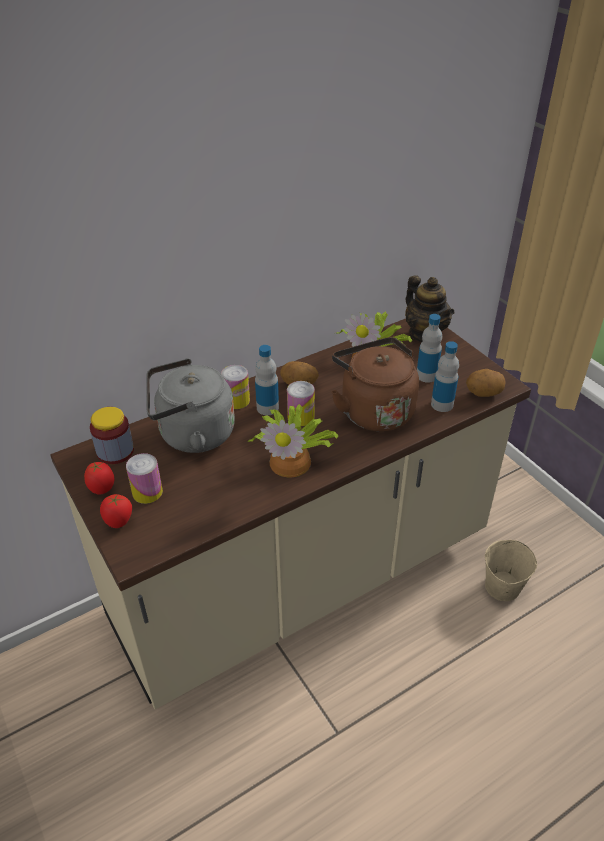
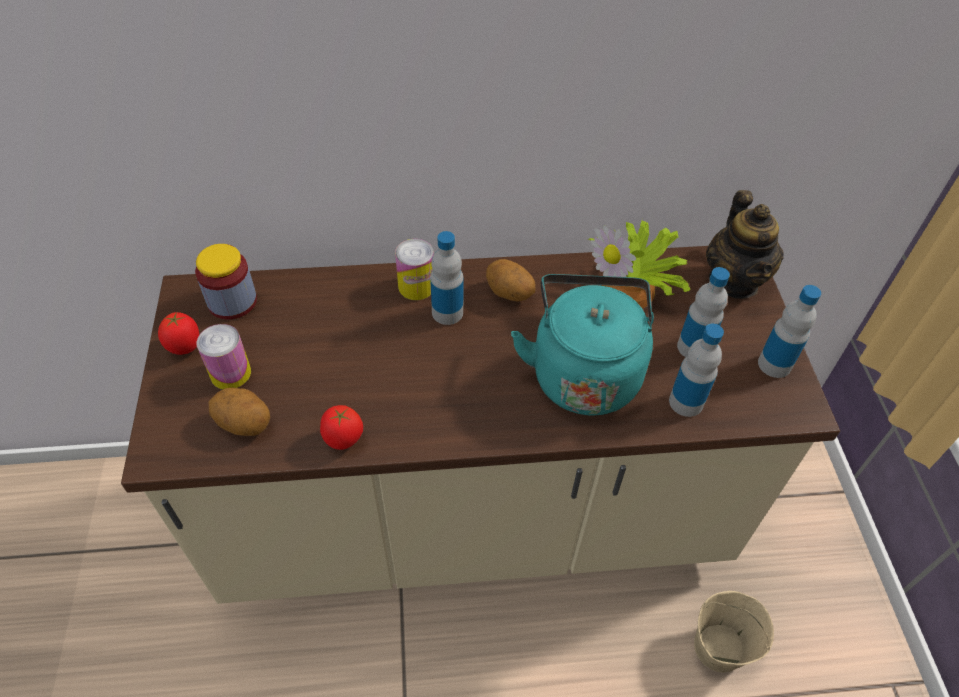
camera: 25 degrees right, 10 degrees up
tomato [100,494,132,528] -> tomato moved to [320,405,363,450]
grey kettle [146,358,235,453] -> none
potted plant [248,404,338,477] -> none
can [287,381,315,426] -> none
brown kettle [331,337,419,432] -> turquoise kettle [511,274,654,416]
potato [466,369,506,397] -> potato moved to [209,388,270,436]
none -> bottle [758,285,821,378]

